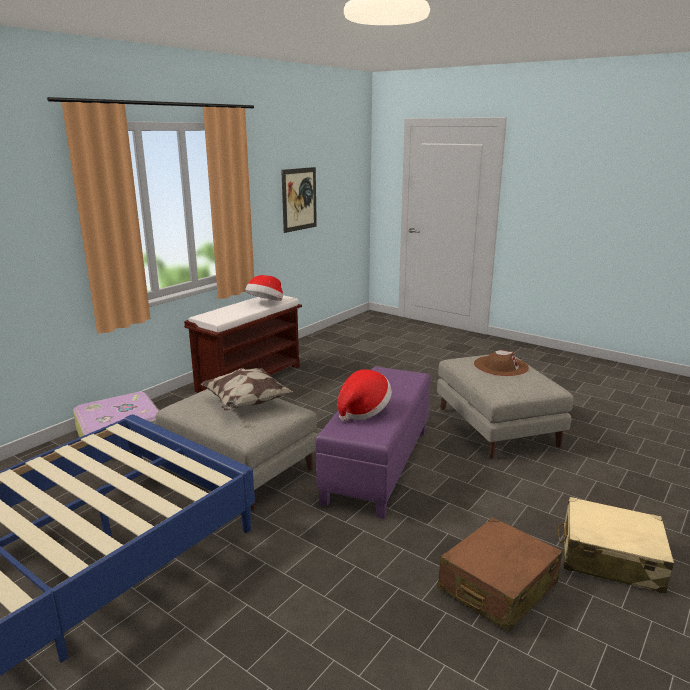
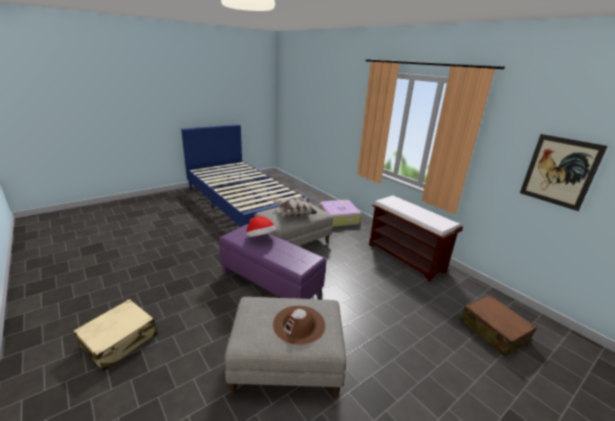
camera: 105 degrees right, 5 degrees up
hat [245,275,283,301] -> none
brown suitcase [438,517,562,632] -> brown suitcase moved to [460,295,537,357]

